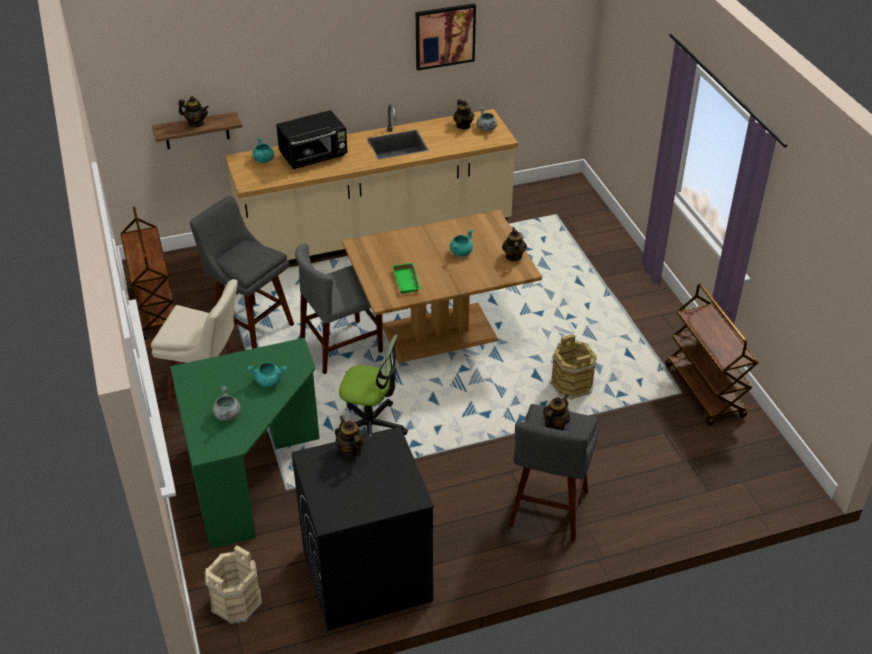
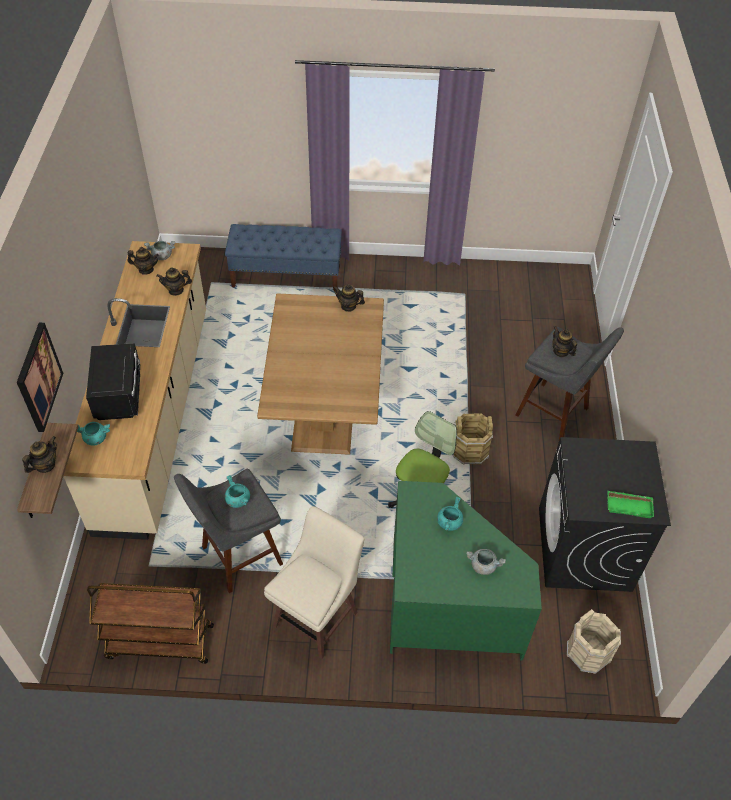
camera: 70 degrees left, 10 degrees up
grey chair [295,243,383,374] -> none
teapot [336,416,365,458] -> teapot moved to [156,267,192,296]
green tray [392,263,421,294] -> green tray moved to [607,491,654,518]
picture [416,3,476,70] -> picture moved to [17,323,63,432]
turquoise cooking pot [450,229,473,256] -> turquoise cooking pot moved to [225,475,250,508]
brown bucket [550,334,597,400] -> brown bucket moved to [453,413,493,465]
brown cart [665,284,758,426] -> none
none -> blue bench [225,224,342,292]

